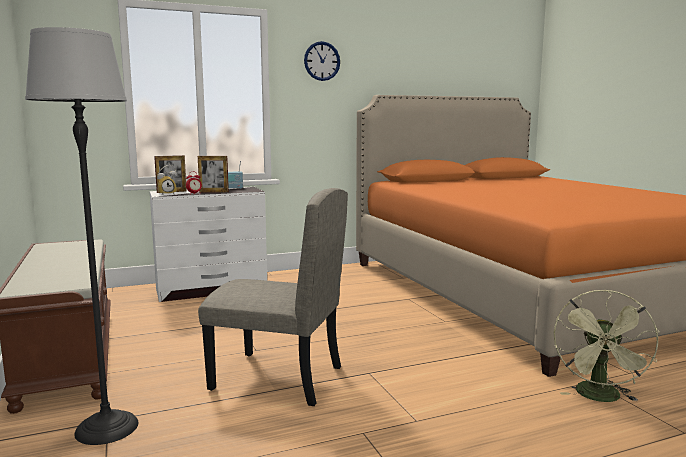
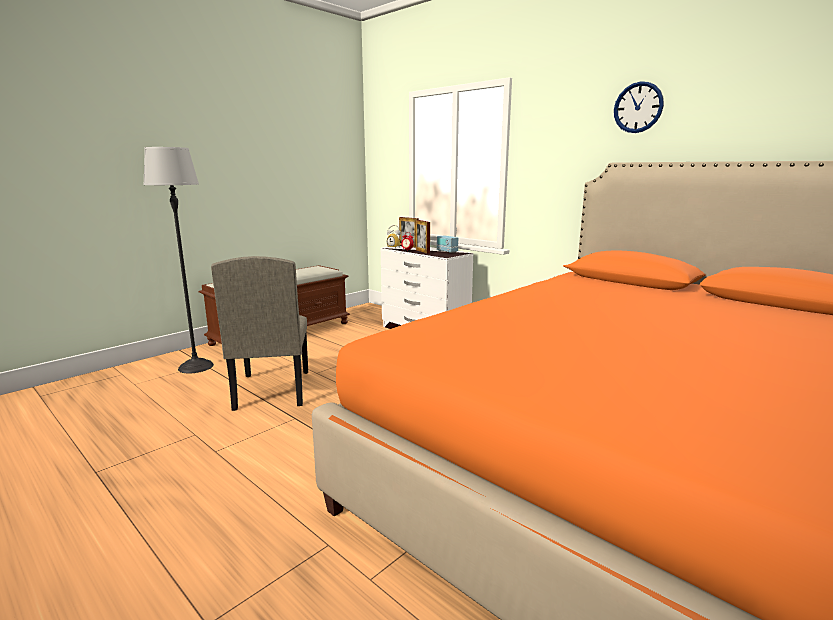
camera: 65 degrees right, 5 degrees up
wall clock [304,41,340,81] -> wall clock moved to [614,81,664,133]
green fan [554,290,660,402] -> none

